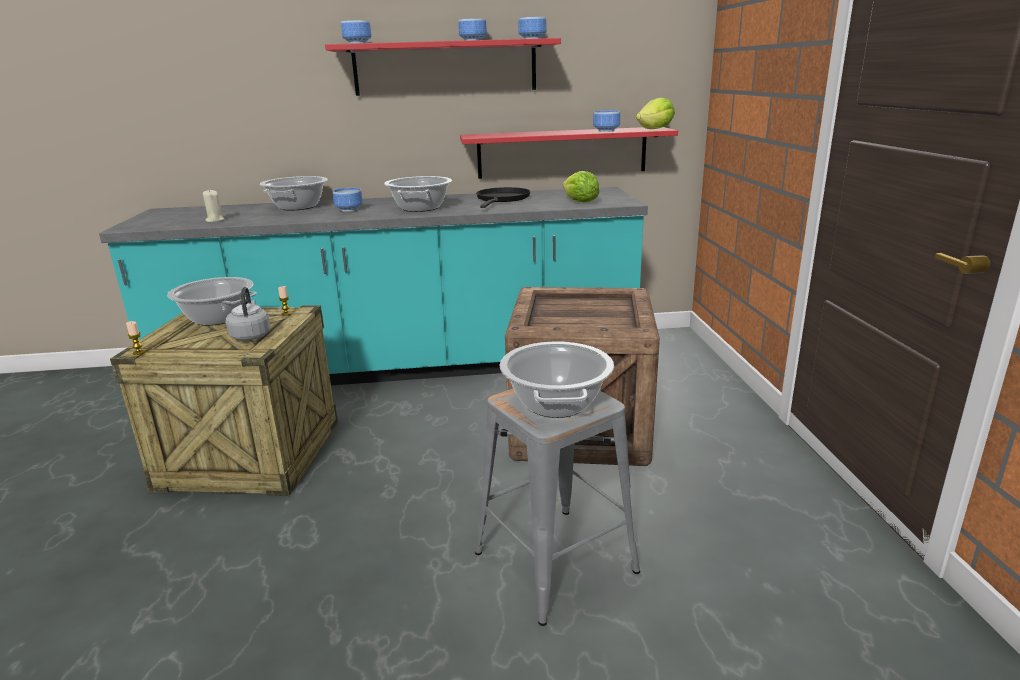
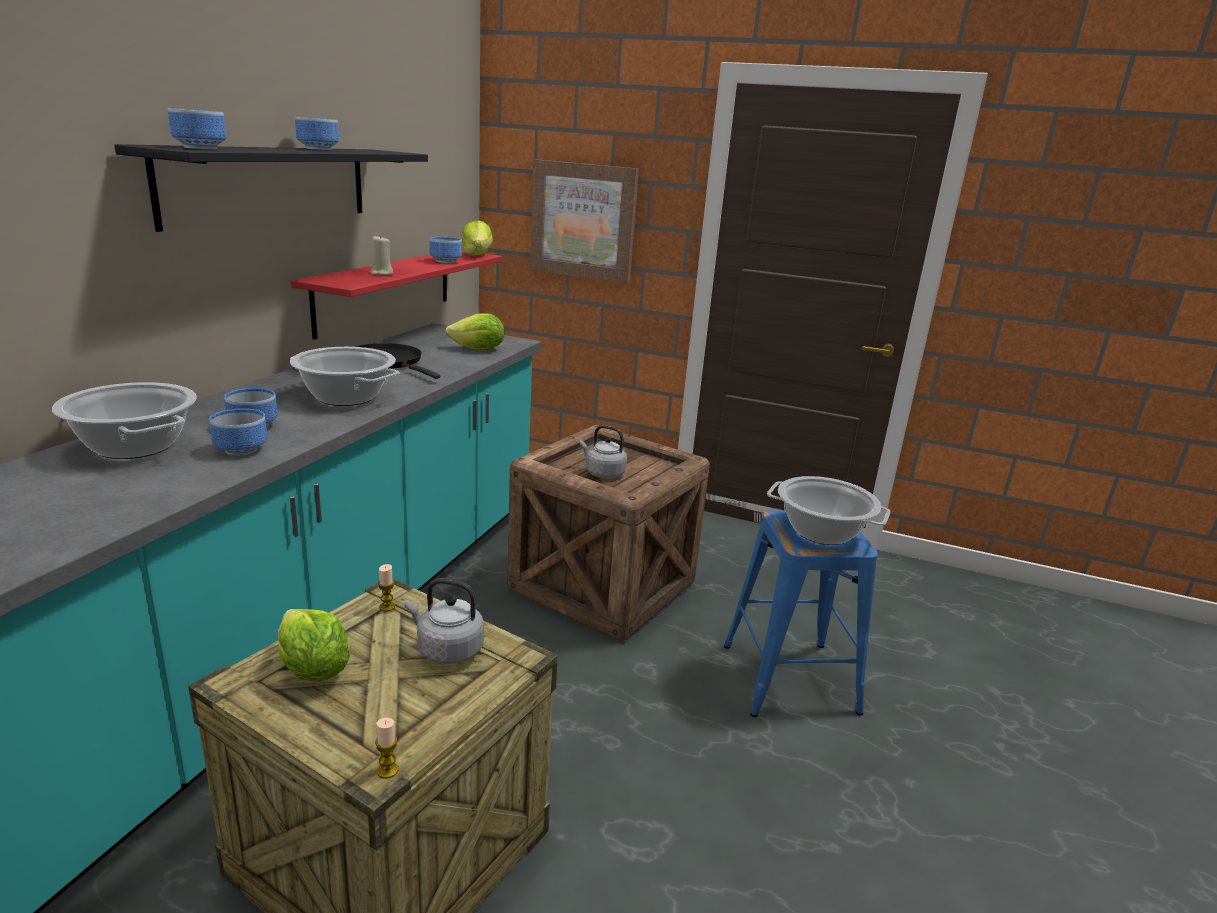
camera: 65 degrees left, 0 degrees up
cooking pot [167,277,257,326] -> lettuce [278,609,351,682]
beige candle [203,189,225,222] -> beige candle moved to [370,235,393,275]
red shelf [325,38,561,96] -> black shelf [114,144,428,232]
grey stool [475,389,640,626] -> blue stool [724,511,878,717]
bowl [518,17,546,39] -> bowl moved to [209,408,268,456]
none -> picture [530,160,639,284]
none -> grey kettle [580,425,627,479]

